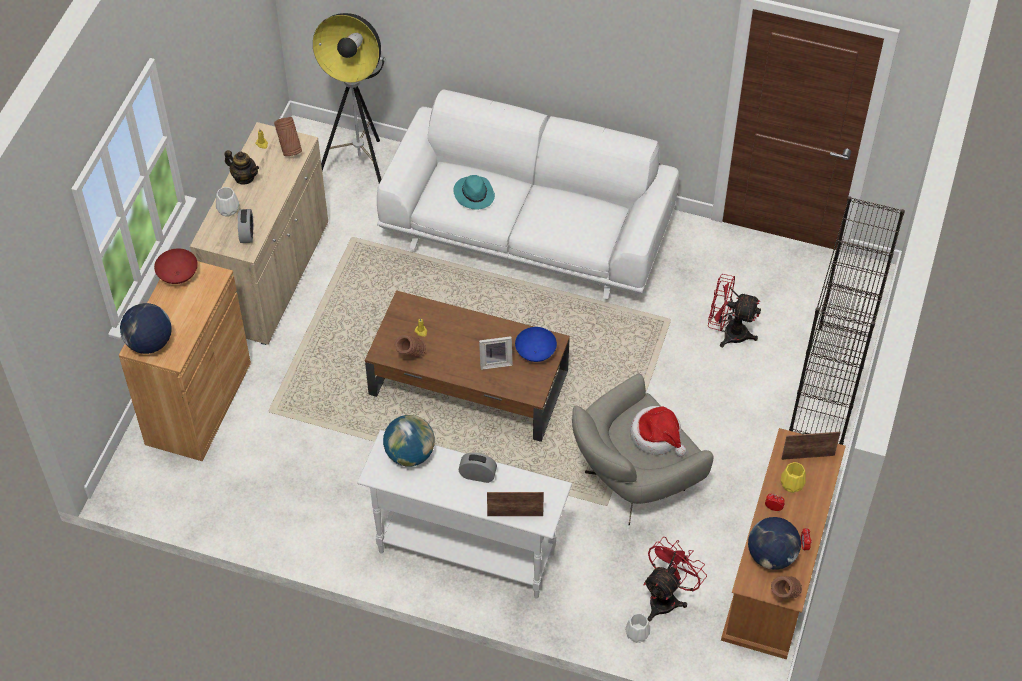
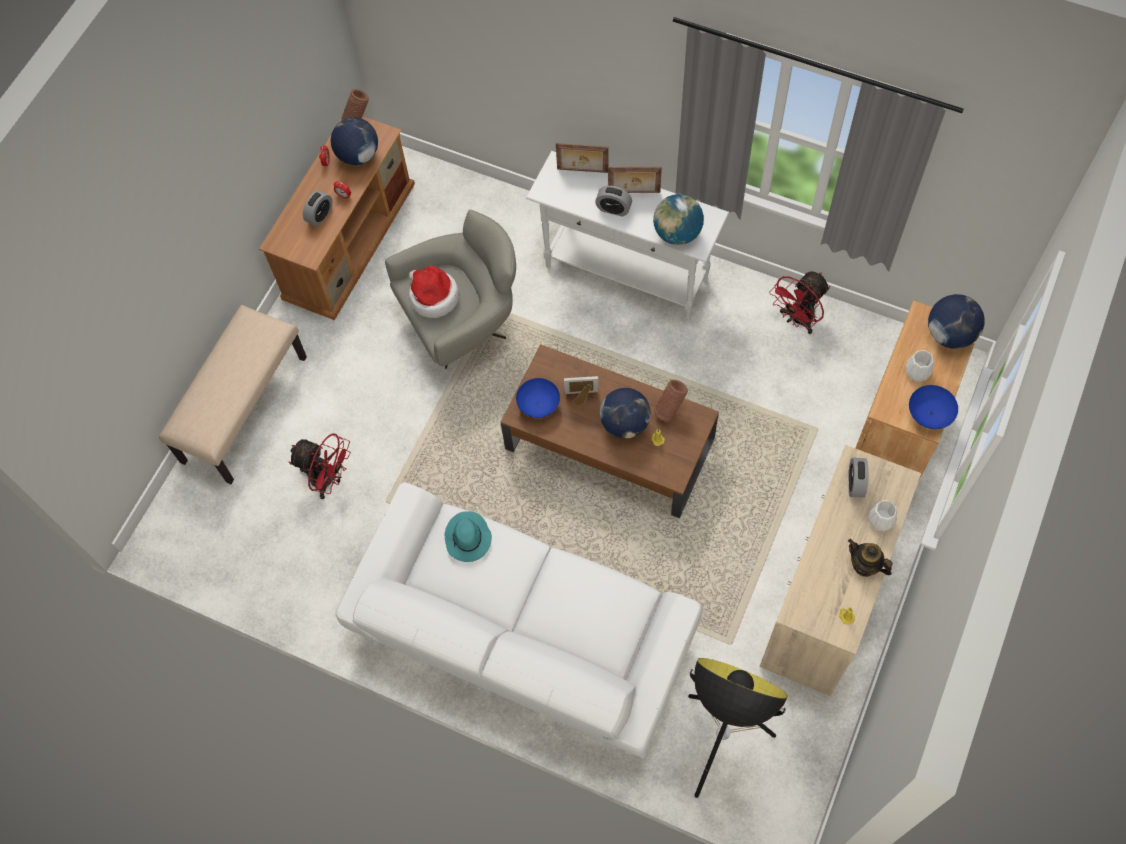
camera: 170 degrees left, 10 degrees up
red bowl [154,248,198,284] -> blue bowl [909,385,958,429]
brown vase [274,117,302,156] -> none
turquoise hat [454,175,495,209] -> turquoise hat moved to [444,511,492,562]
white vase [625,613,650,643] -> white vase moved to [905,350,934,382]
red fan [644,537,707,621] -> red fan moved to [769,271,830,334]
yellow vase [780,462,806,493] -> alarm clock [303,190,332,226]
picture frame [782,432,841,460] -> picture frame moved to [608,167,662,193]
black bookcase [789,196,905,445] -> beige bench [159,305,307,484]
none -> globe [600,388,651,439]

